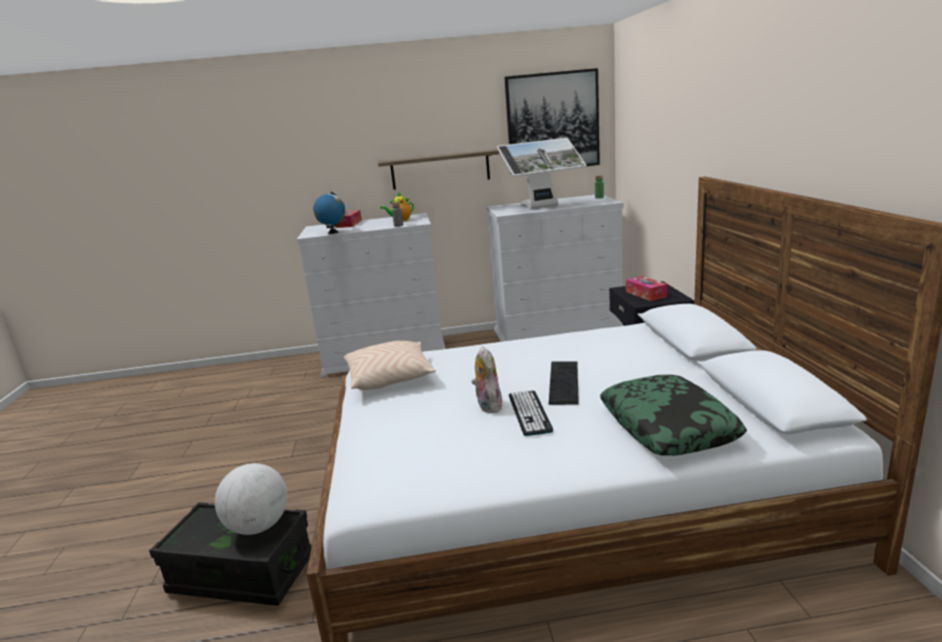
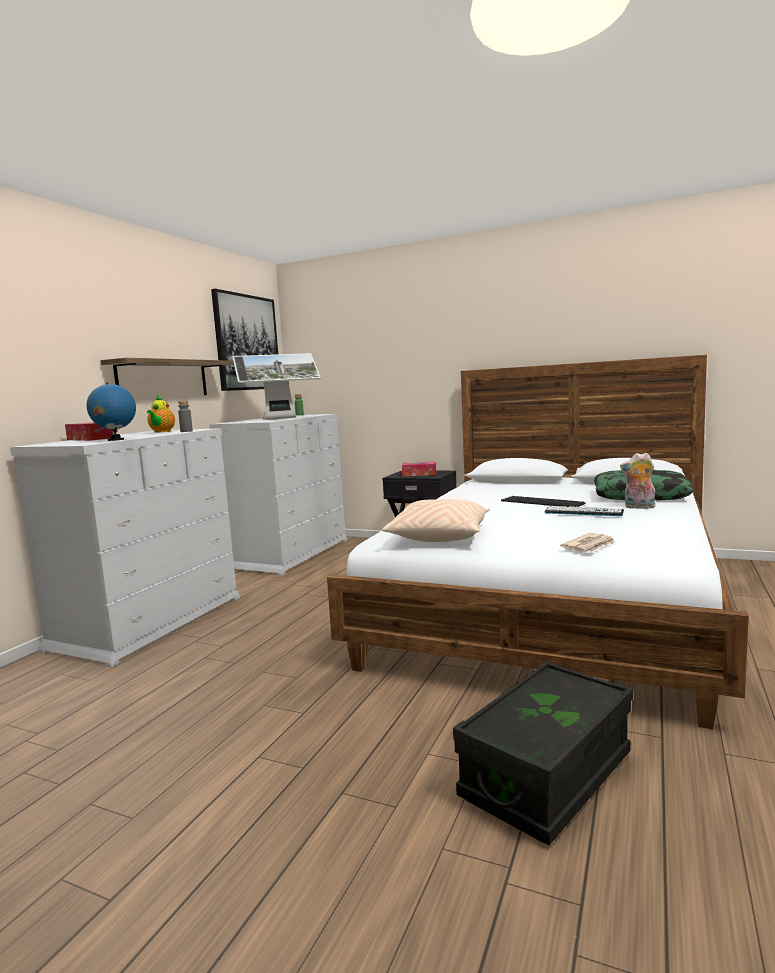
camera: 60 degrees left, 10 degrees down
globe [215,463,288,535] -> none
plush toy [471,346,502,413] -> plush toy moved to [620,453,655,509]
monitor [497,138,587,209] -> monitor turned 60 degrees clockwise [232,353,321,420]
none -> newspaper [560,533,615,552]

